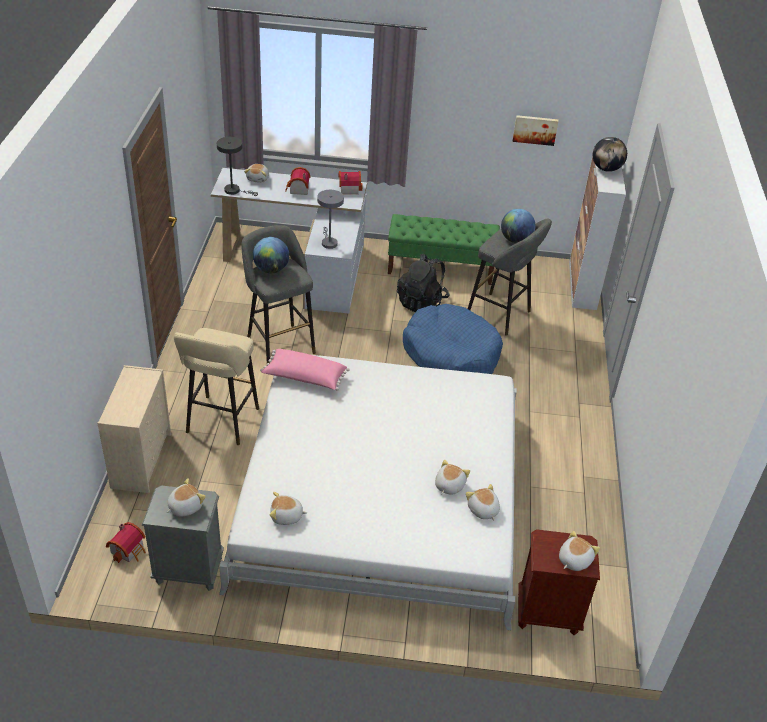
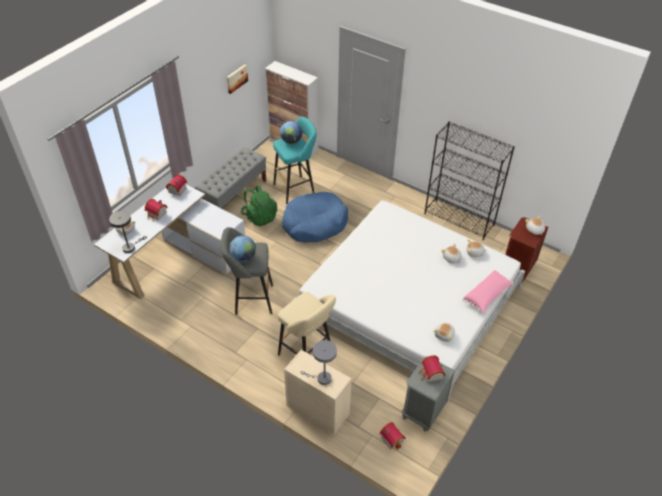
camera: 60 degrees left, 5 degrees up
plush toy [166,478,206,517] -> toy house [419,355,446,382]
pink pillow [260,349,350,390] -> pink pillow moved to [462,270,514,313]
grey table lamp [317,190,344,249] -> grey table lamp moved to [300,340,337,385]
green bench [388,214,500,285] -> grey bench [195,147,266,208]
black backpack [397,254,450,312] -> green backpack [241,185,277,226]
grey stool [468,219,552,336] -> turquoise stool [273,117,317,204]
globe [593,137,627,172] -> none
none -> black bookcase [425,121,515,240]

